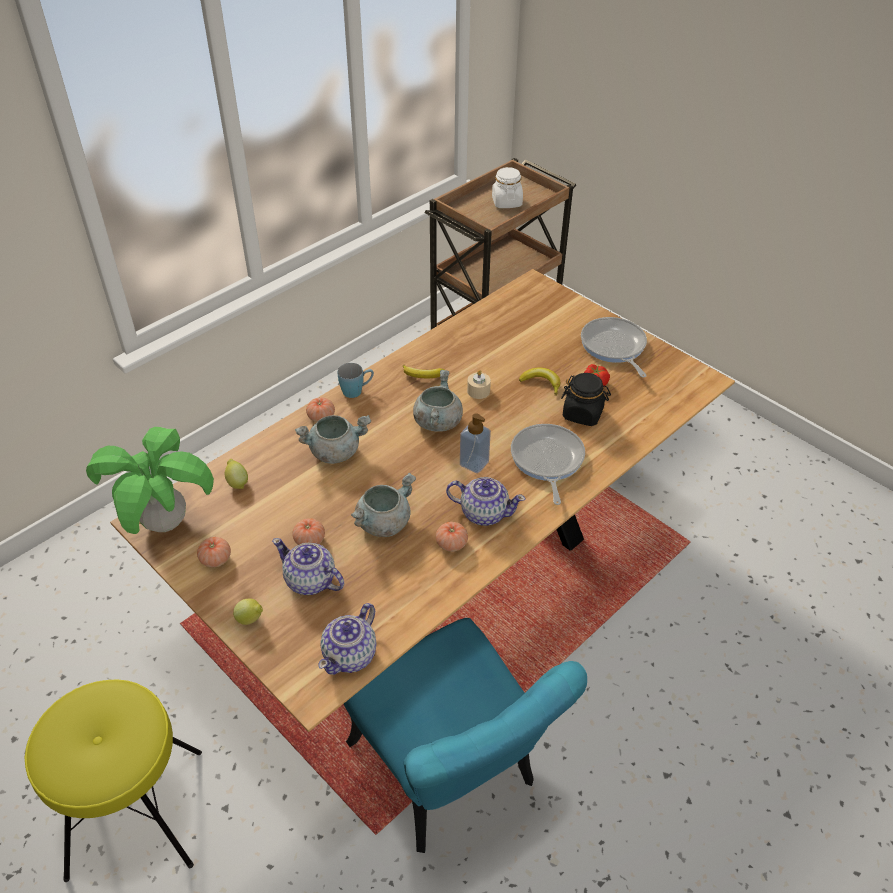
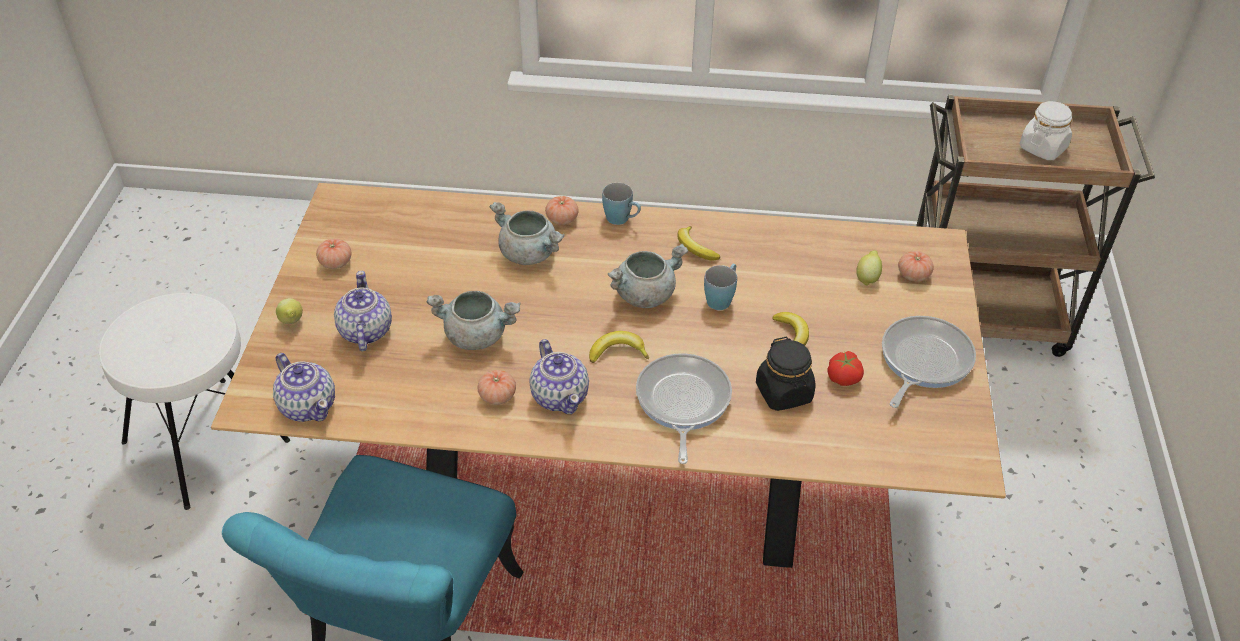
camera: 50 degrees right, 0 degrees up
yellow stool [25,679,202,882] -> white stool [99,293,290,510]
potted plant [86,427,214,534] -> none
lemon [225,459,248,489] -> lemon moved to [856,250,882,286]
tomato [292,518,325,545] -> tomato moved to [898,251,934,282]
teapot [318,603,377,675] -> teapot turned 120 degrees counterclockwise [273,353,335,422]
soap dispenser [460,413,491,473] -> banana [589,331,649,363]
beige candle [467,370,491,399] -> blue mug [704,264,737,310]
frying pan [511,424,585,505] -> frying pan turned 45 degrees counterclockwise [636,353,732,464]

